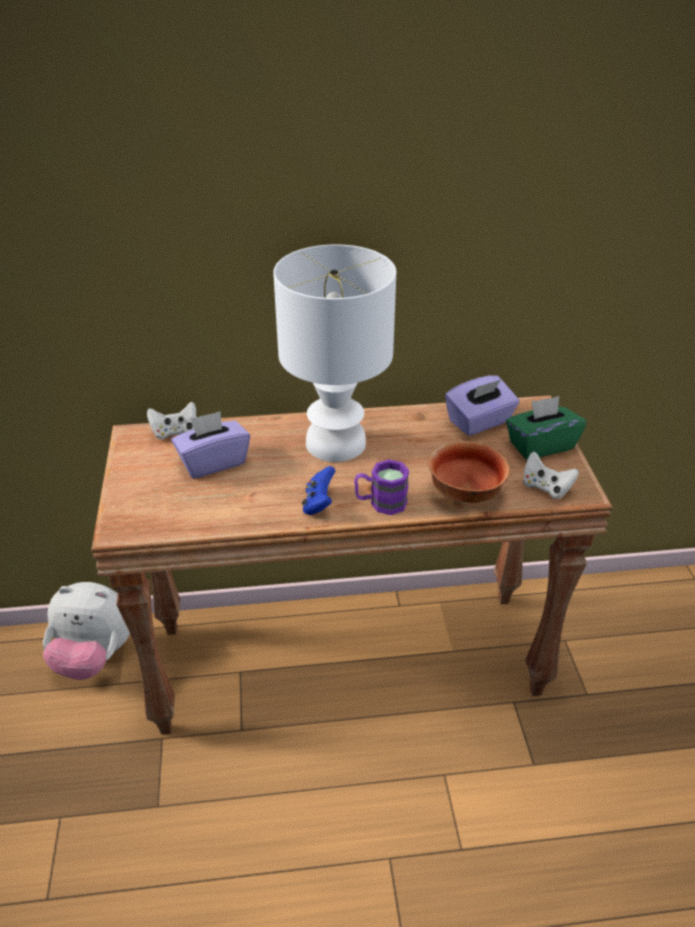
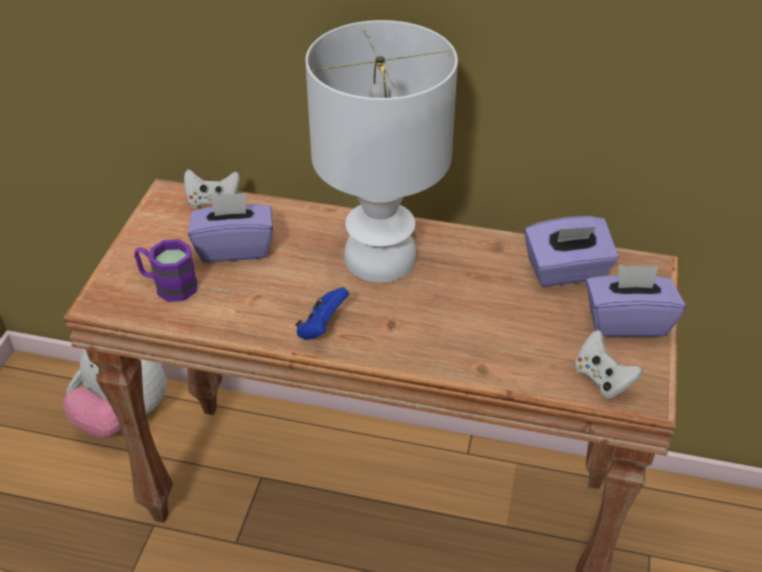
camera: 20 degrees right, 5 degrees up
purple mug [354,459,409,515] -> purple mug moved to [134,239,197,302]
bowl [428,441,510,503] -> none
green tissue box [506,396,586,460] -> purple tissue box [586,265,686,337]

